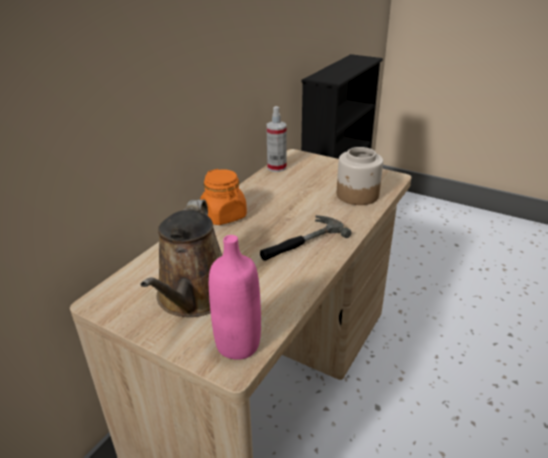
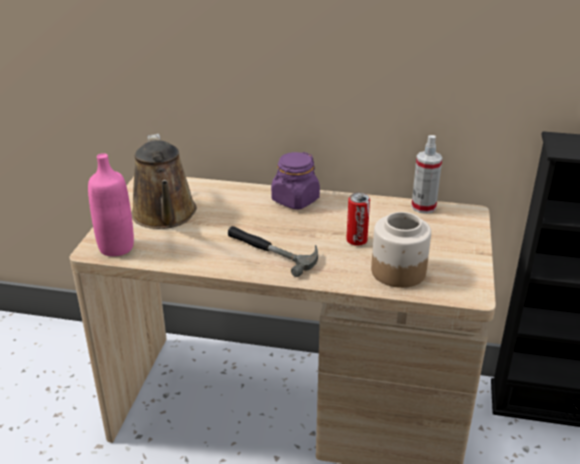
camera: 70 degrees right, 0 degrees up
brown watering can [141,200,222,317] -> brown watering can turned 90 degrees counterclockwise [131,134,197,229]
orange jar [200,169,247,225] -> purple jar [271,152,320,210]
none -> can [346,193,370,246]

